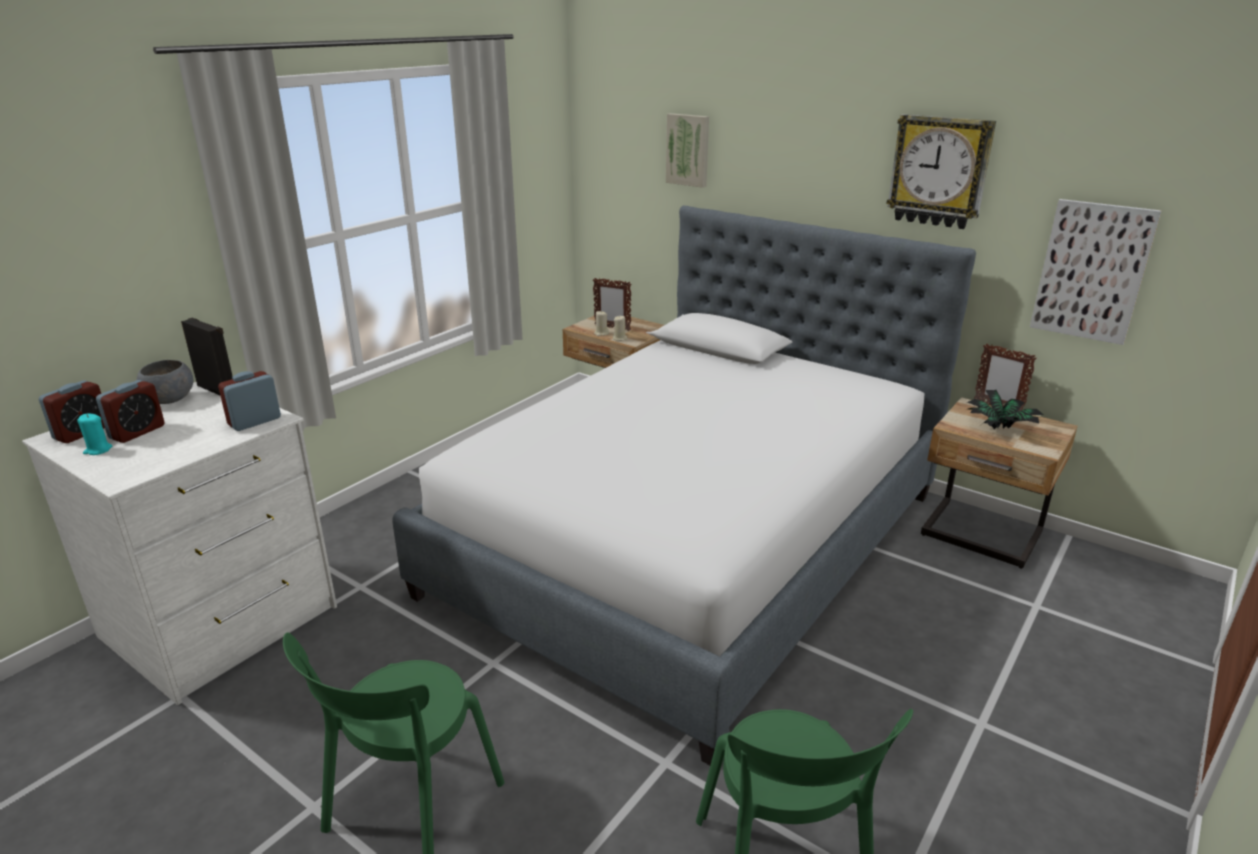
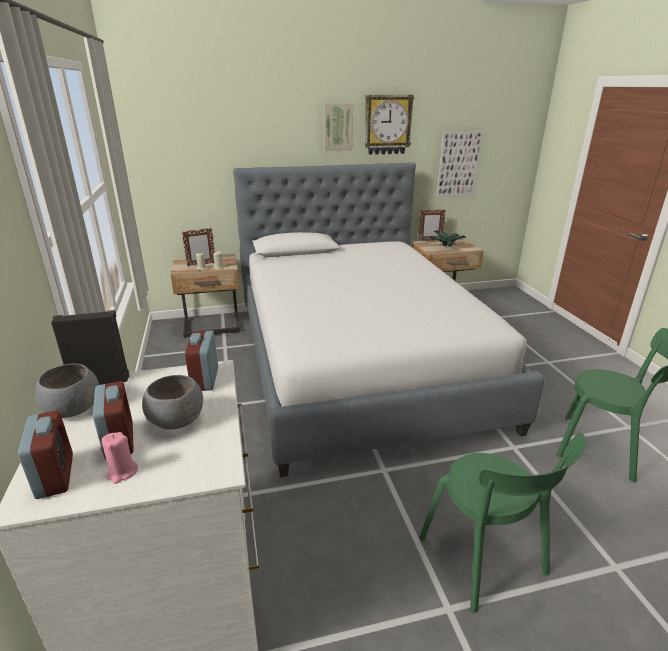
camera: 50 degrees left, 0 degrees up
turquoise candle [77,414,112,455] -> pink candle [102,432,138,484]
picture [666,113,709,188] -> picture moved to [323,104,353,151]
none -> grey bowl [142,375,203,430]

